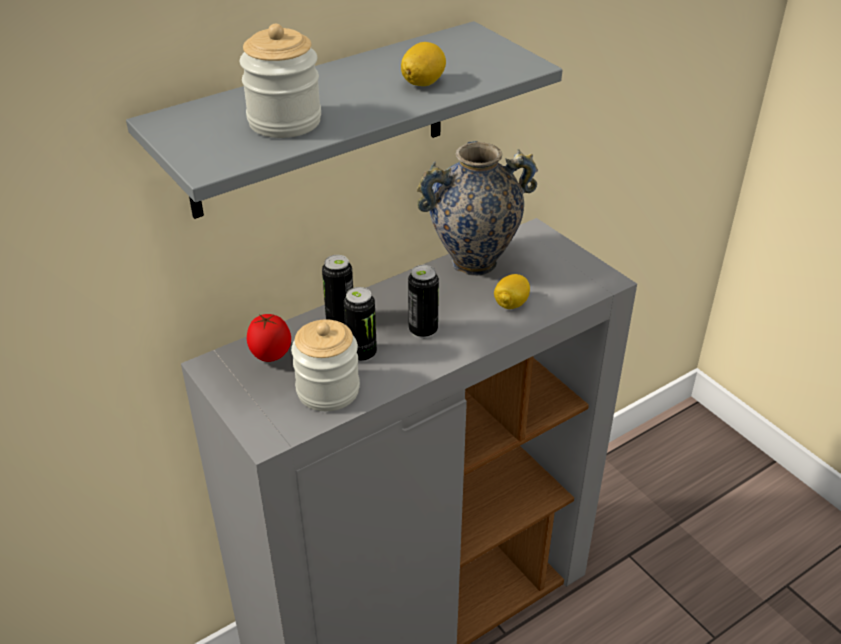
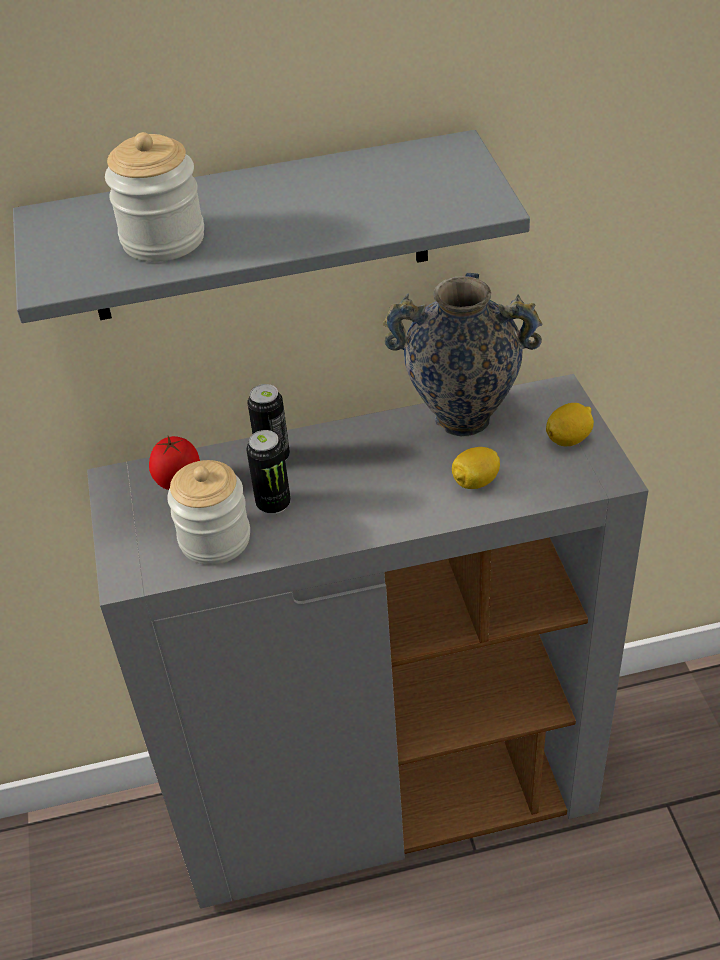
camera: 25 degrees right, 5 degrees up
lemon [401,42,446,86] -> lemon moved to [546,403,594,446]
can [408,265,439,338] -> none

